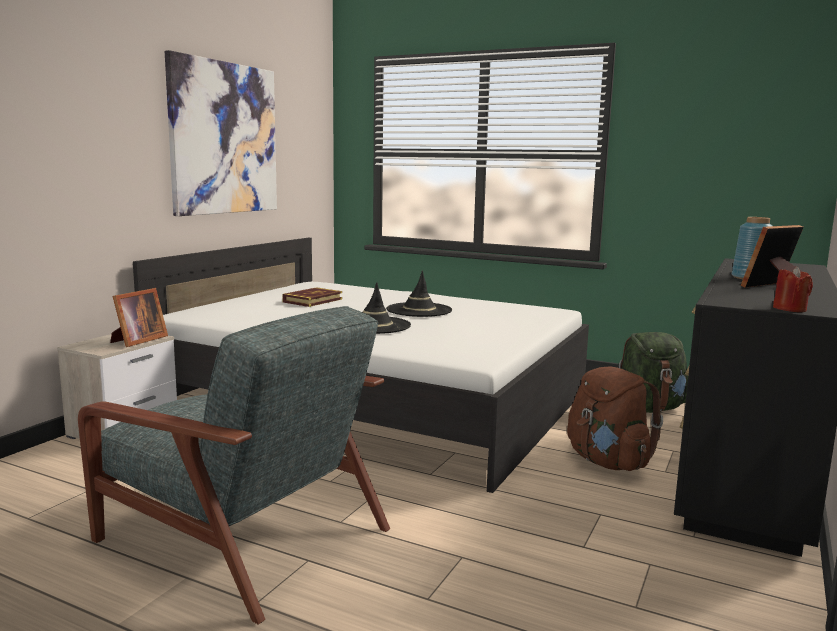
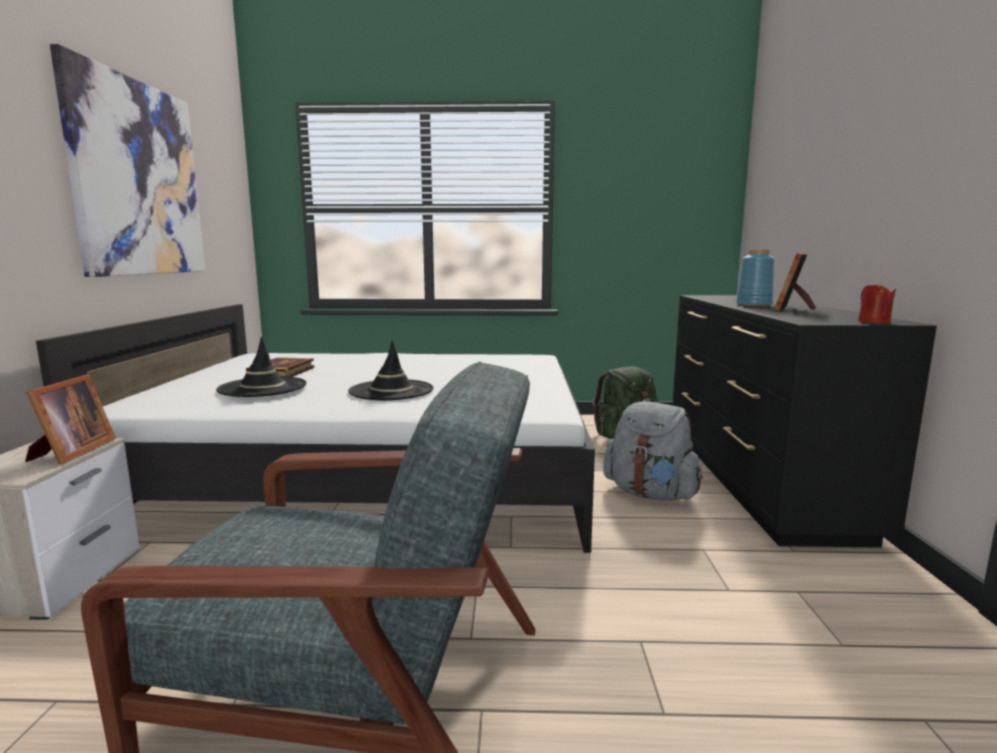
camera: 25 degrees left, 0 degrees up
black hat [386,271,452,317] -> black hat moved to [216,337,307,397]
brown backpack [567,367,663,471] -> grey backpack [603,401,703,501]

